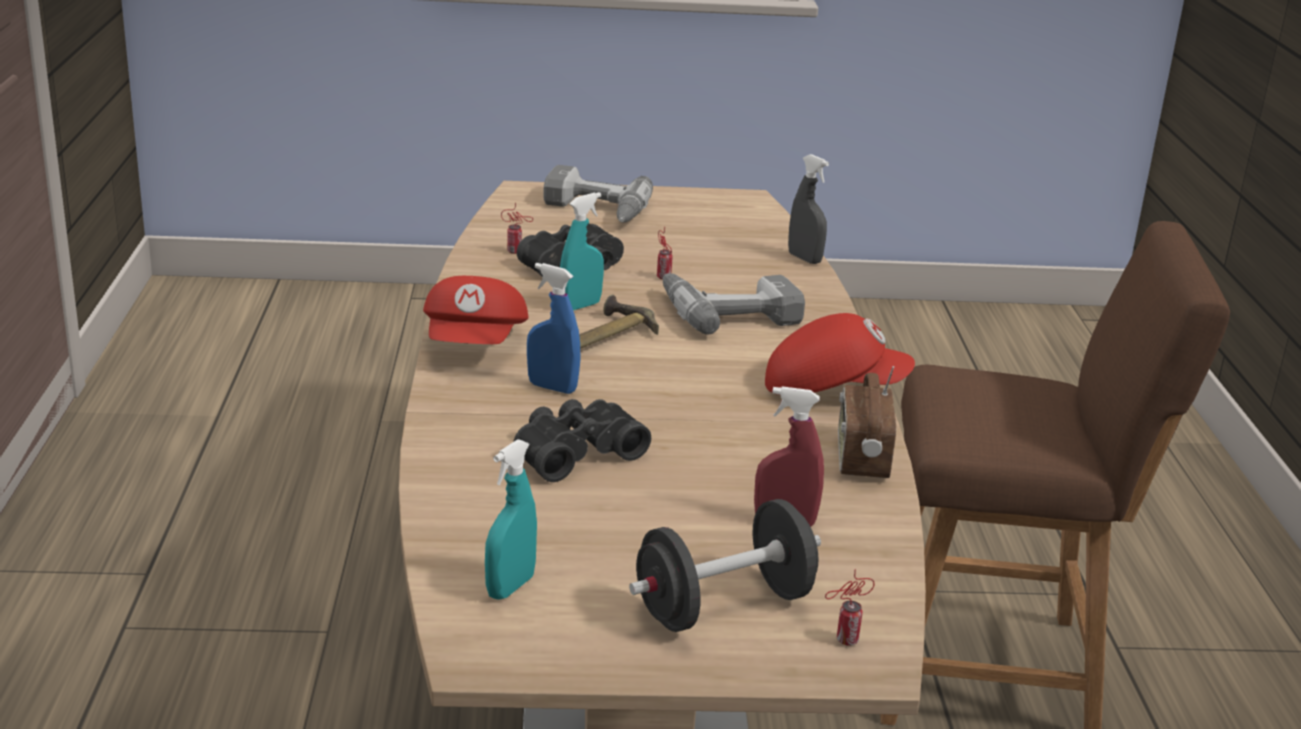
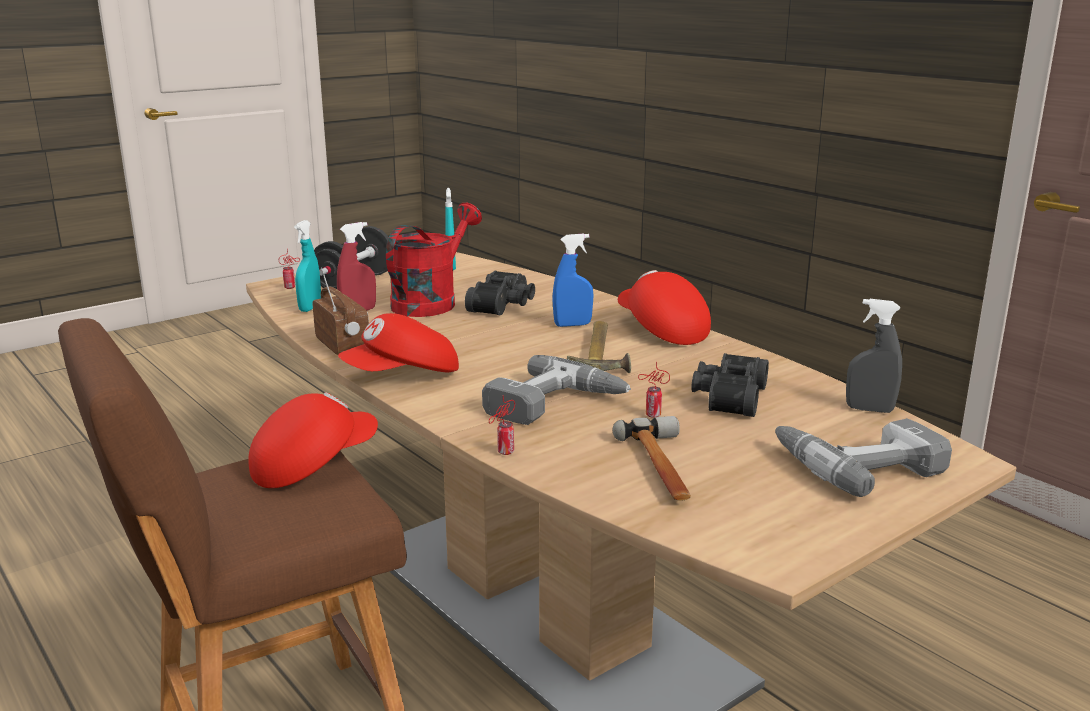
camera: 145 degrees right, 5 degrees down
can [501,202,533,254] -> can moved to [489,396,515,455]
turquoise spray bottle [560,192,604,310] -> turquoise spray bottle moved to [294,220,321,312]
grey spray bottle [788,154,829,264] -> grey spray bottle moved to [846,299,902,413]
none -> red cap [248,392,378,488]
none -> red watering can [386,203,482,317]
none -> hammer [613,416,691,501]

